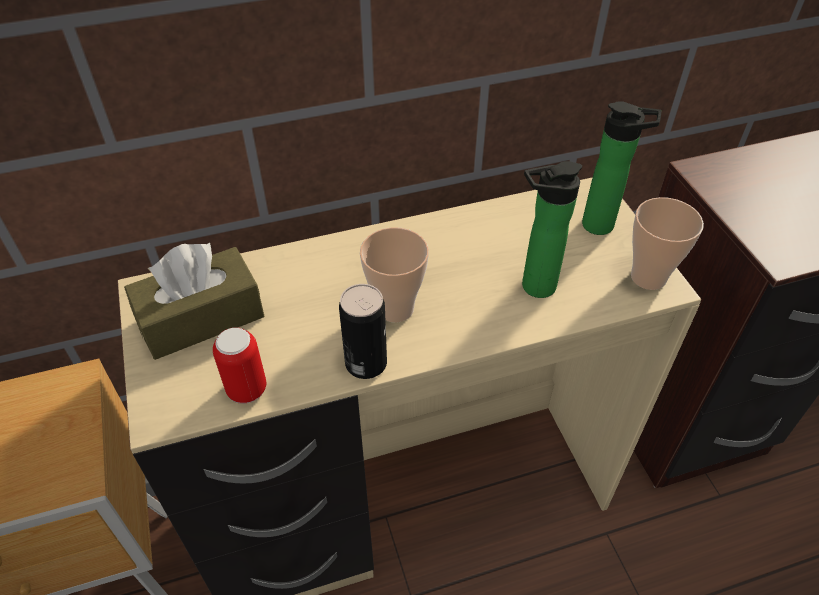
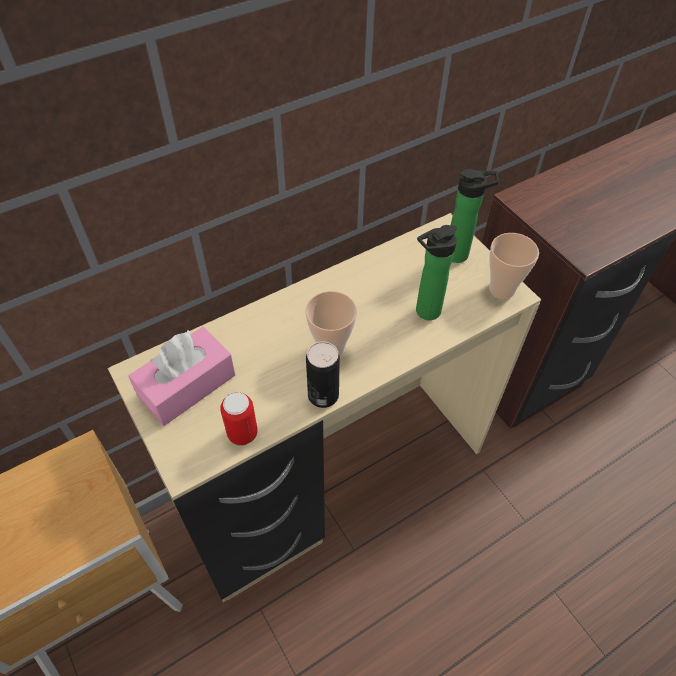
camera: 15 degrees left, 5 degrees up
brown tissue box [124,243,264,360] -> pink tissue box [128,327,235,426]

